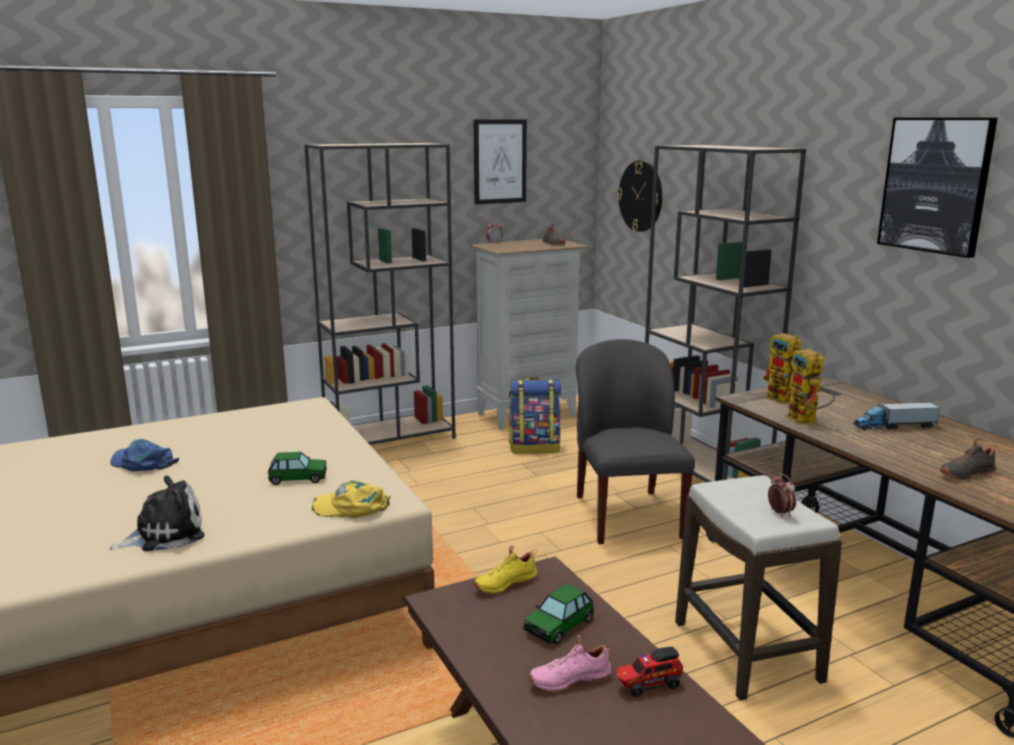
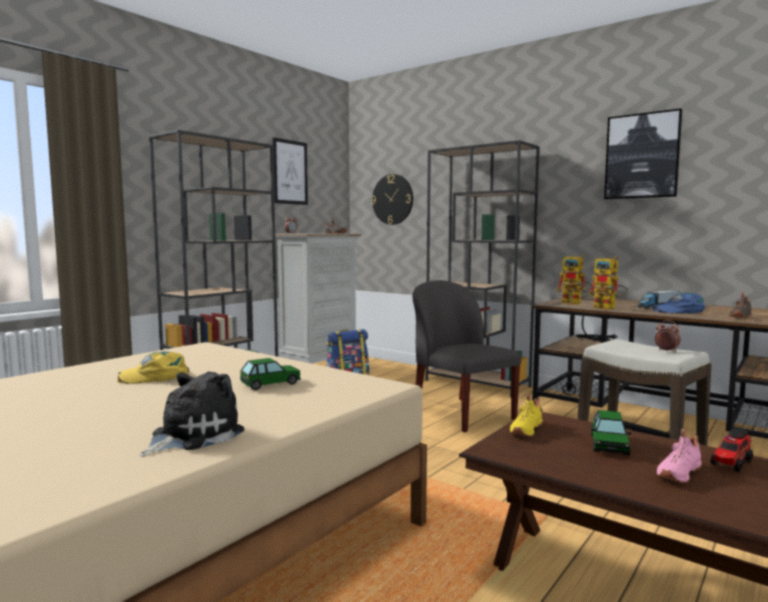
camera: 25 degrees left, 10 degrees down
blue cap [111,439,179,471] -> blue cap moved to [652,293,706,314]
yellow cap [312,481,391,518] -> yellow cap moved to [117,351,189,384]

